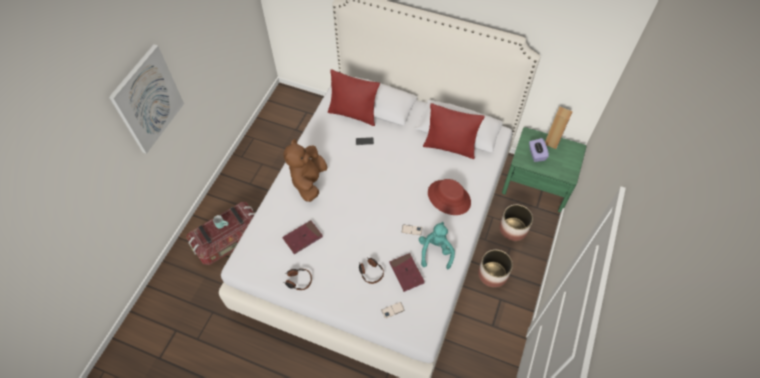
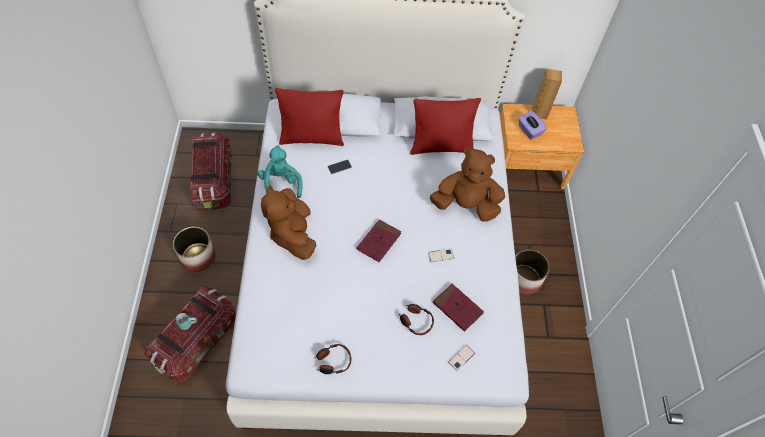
camera: 25 degrees left, 0 degrees up
picture [109,44,184,154] -> none
red book [282,220,323,254] -> red book moved to [357,219,401,262]
turquoise plush toy [419,222,455,269] -> turquoise plush toy moved to [257,145,303,198]
red hat [428,179,471,215] -> brown plush toy [430,147,505,222]
planter [499,205,533,241] -> planter moved to [173,227,216,272]
green nightstand [502,127,586,213] -> brown nightstand [500,104,584,189]
none -> storage box [190,132,232,211]

